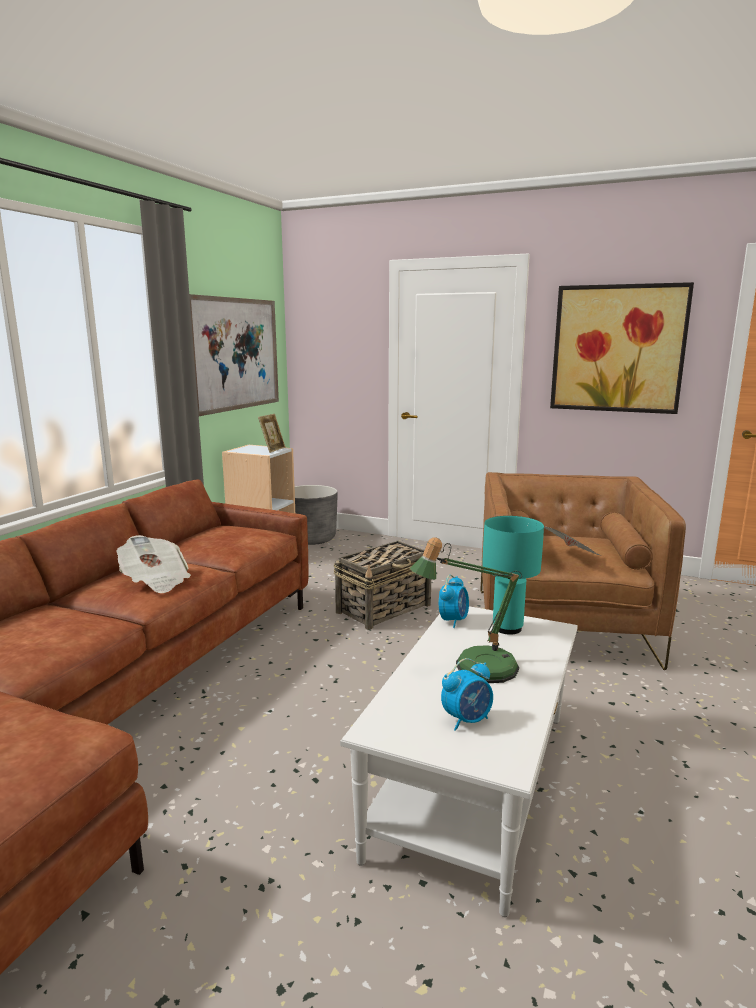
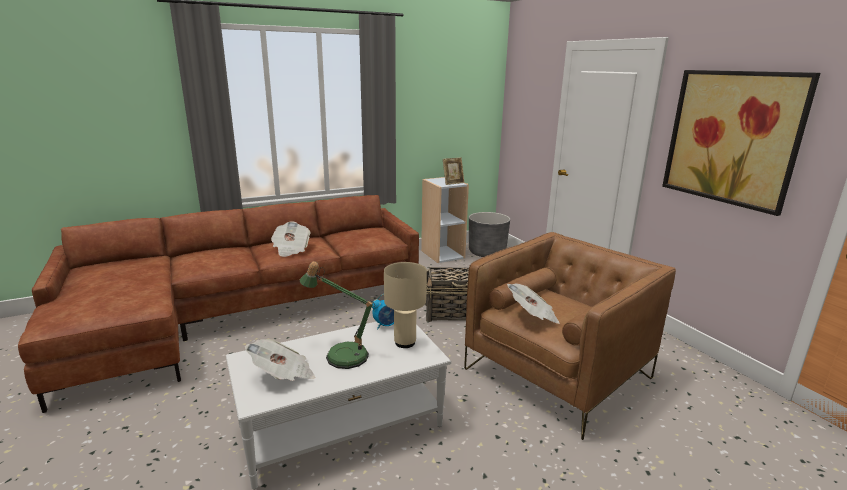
camera: 40 degrees right, 5 degrees up
picture [189,294,279,416] -> none
alarm clock [441,658,493,731] -> newspaper [245,339,315,381]
turquoise table lamp [483,516,544,635] -> beige table lamp [384,262,427,348]

